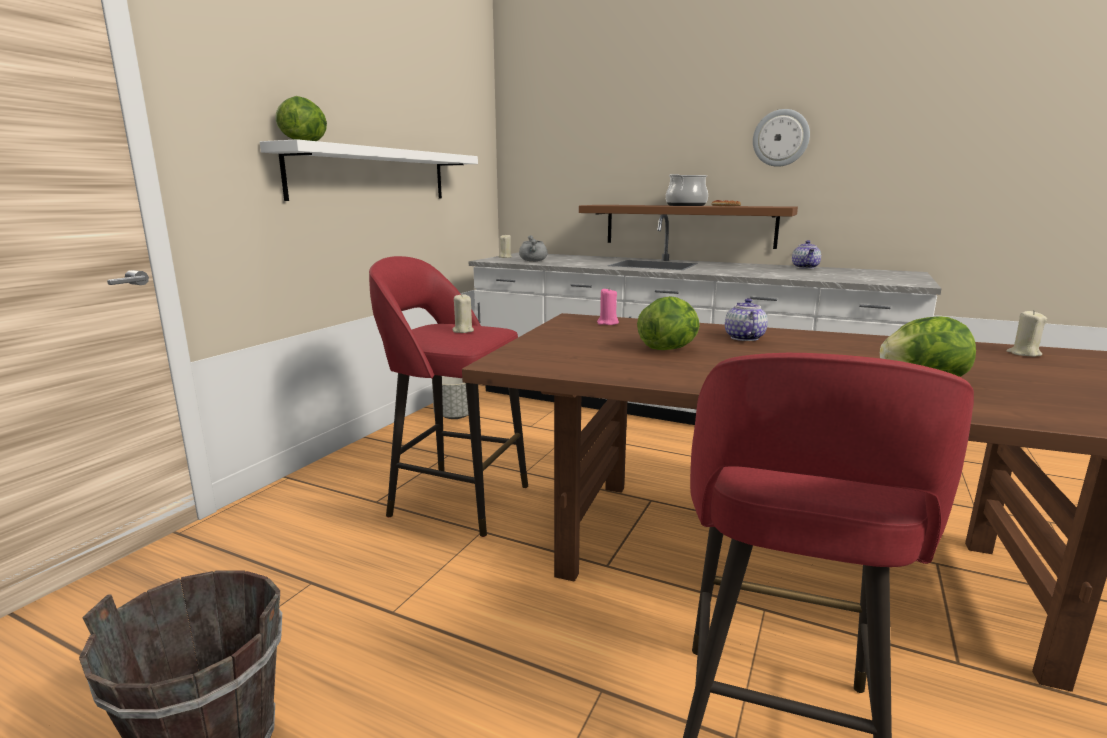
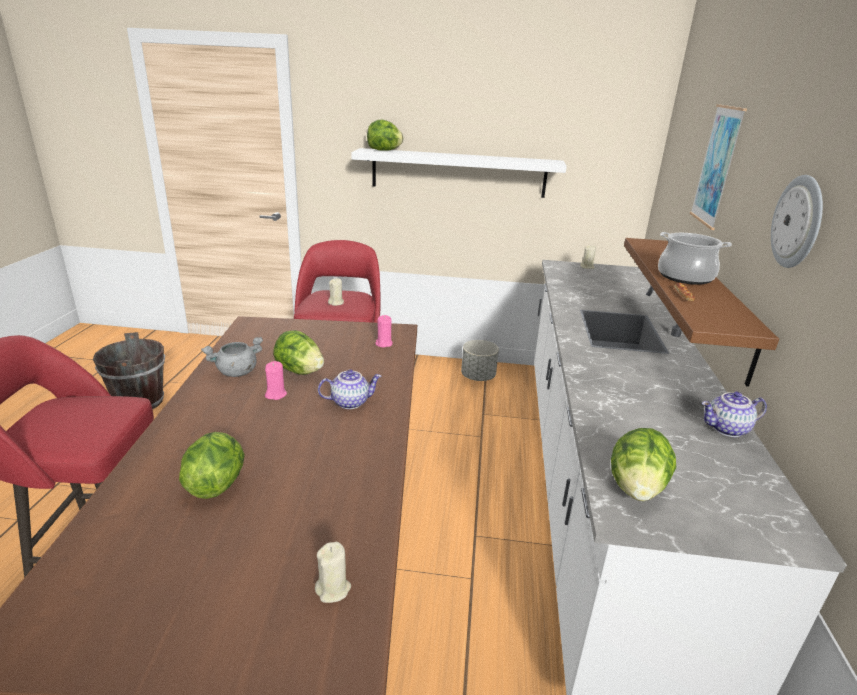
camera: 70 degrees right, 10 degrees up
grey cooking pot [519,235,548,262] -> grey cooking pot moved to [201,337,263,377]
none -> pink candle [265,361,287,400]
none -> lettuce [611,428,676,501]
none -> picture [690,104,747,230]

